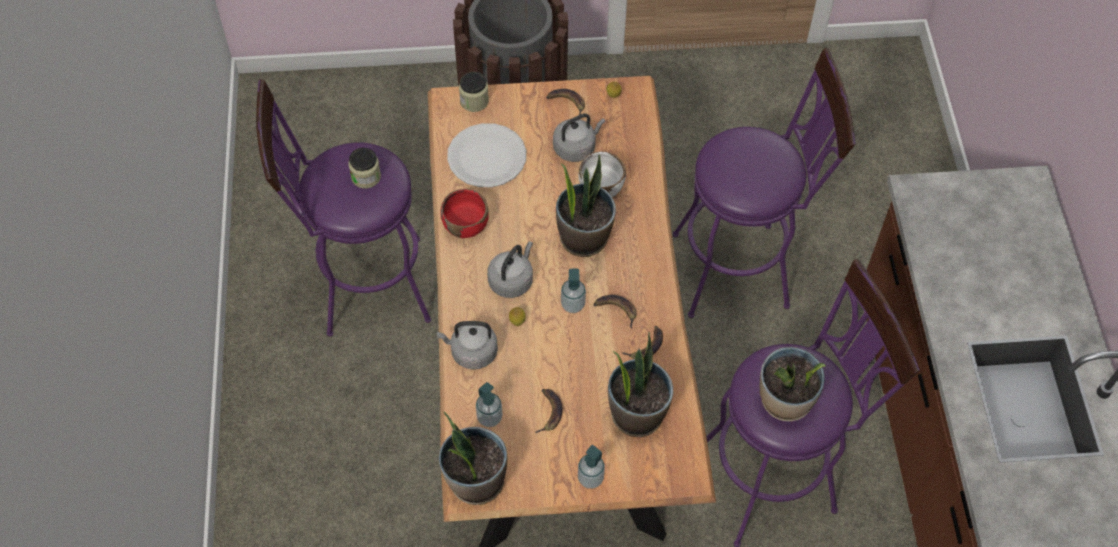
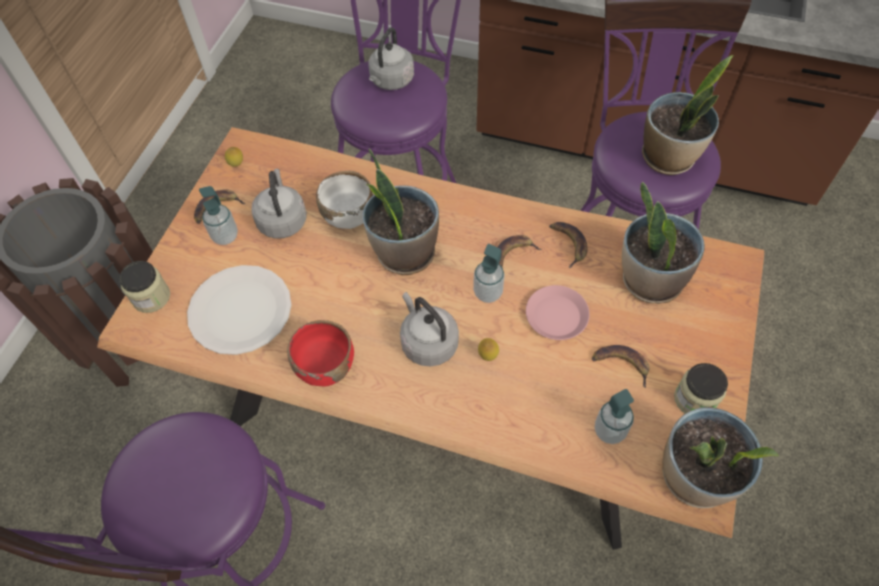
camera: 65 degrees left, 0 degrees up
jar [348,148,381,189] -> jar moved to [674,363,728,413]
grey kettle [437,321,498,370] -> grey kettle moved to [369,28,414,90]
soap dispenser [578,445,605,489] -> soap dispenser moved to [199,186,238,245]
none -> pink plate [526,285,590,340]

